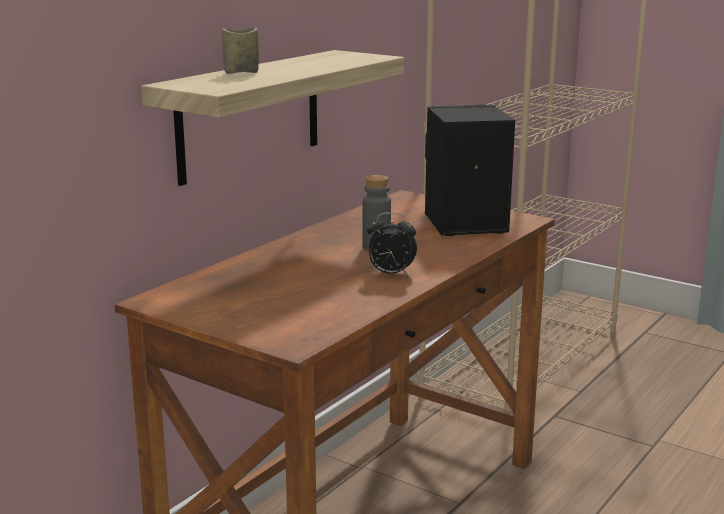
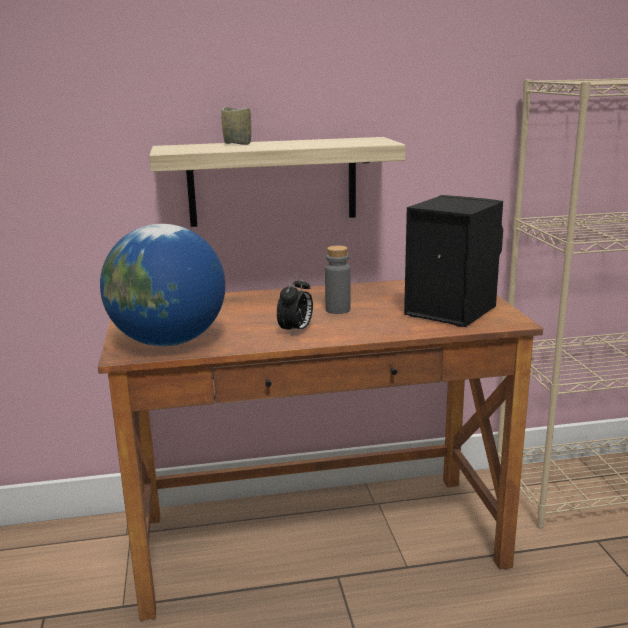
camera: 45 degrees right, 0 degrees up
alarm clock [367,213,417,276] -> alarm clock turned 120 degrees counterclockwise [277,275,313,336]
none -> globe [100,224,225,347]

